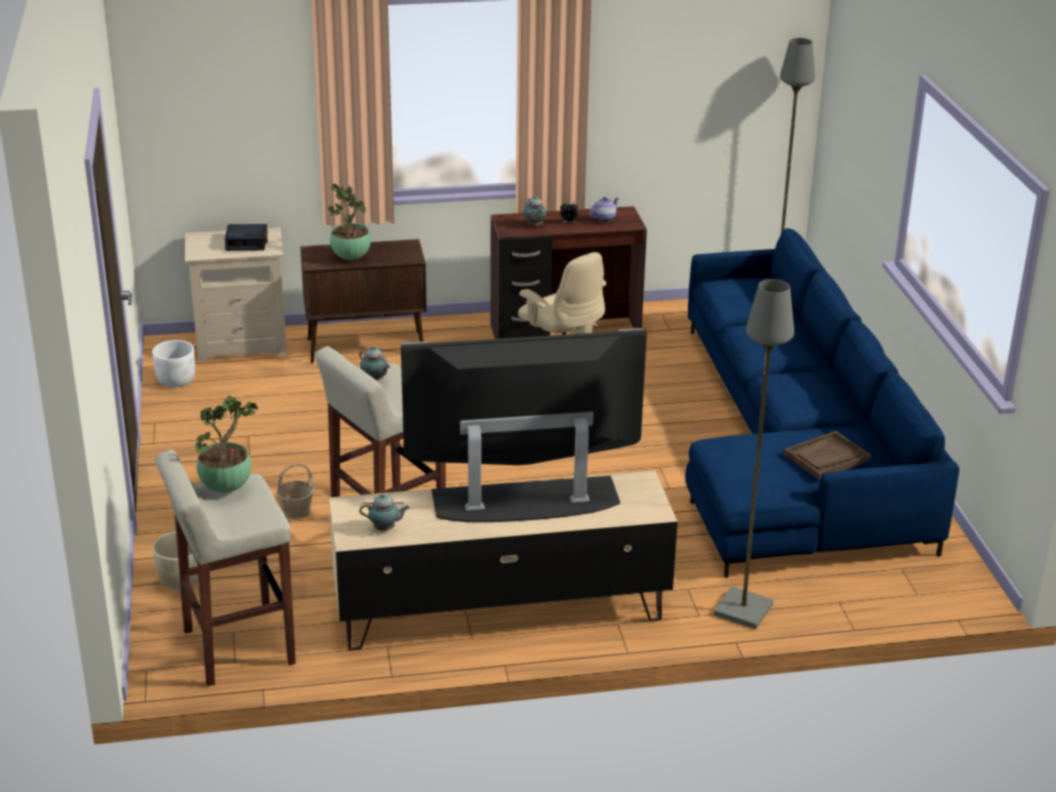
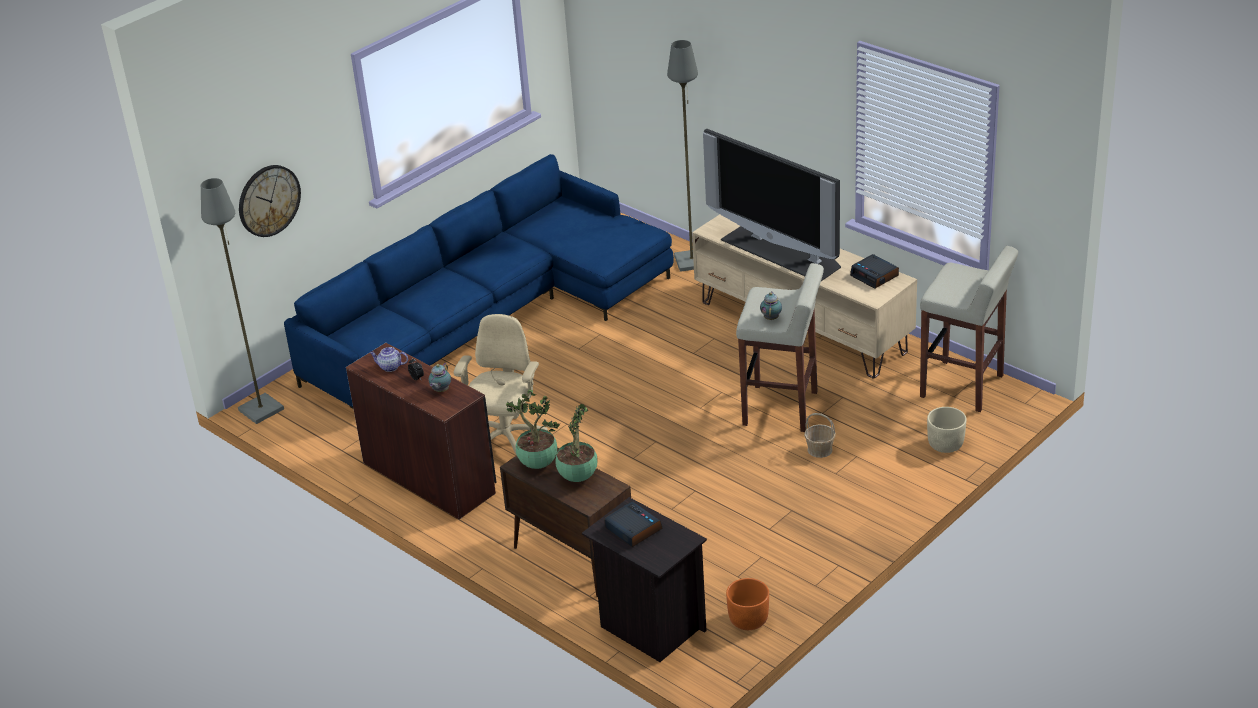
camera: 125 degrees left, 5 degrees up
white planter [152,340,195,388] -> orange planter [726,578,769,630]
beige nightstand [185,227,287,362] -> black nightstand [582,497,707,662]
potted plant [195,396,258,493] -> potted plant moved to [506,389,560,469]
teapot [359,493,410,531] -> alarm clock [850,254,899,289]
brown tray [784,431,871,479] -> none
none -> wall clock [239,165,301,237]

